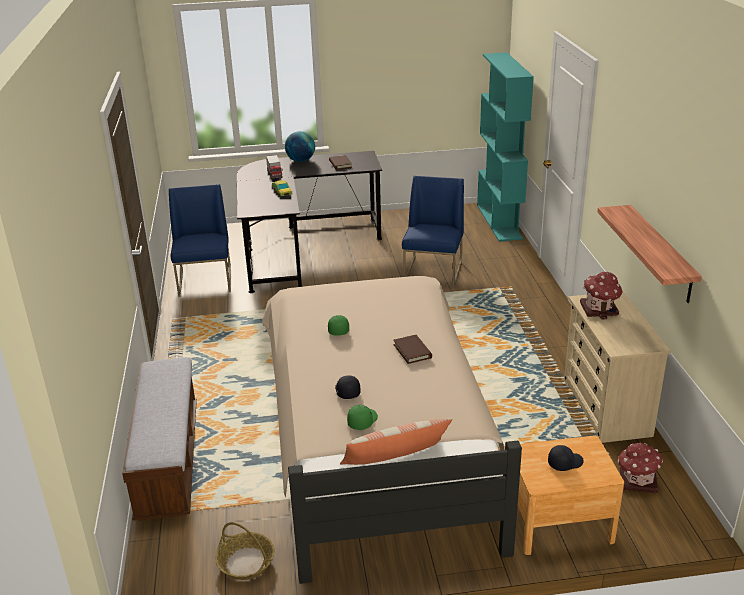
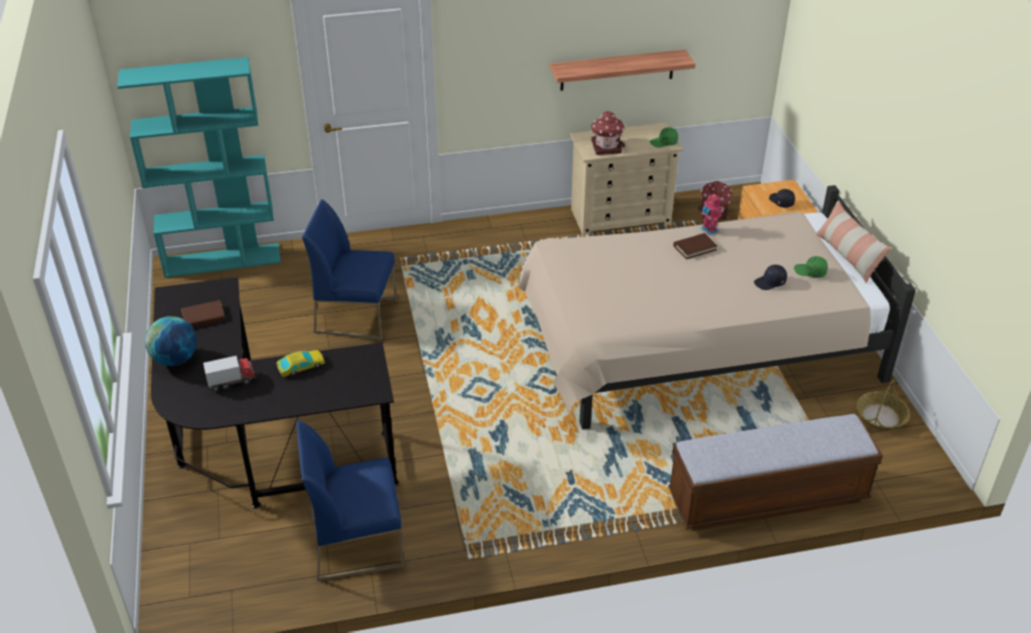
camera: 95 degrees left, 10 degrees up
green cap [328,315,349,336] -> green cap moved to [650,127,678,147]
none -> toy robot [700,193,722,235]

